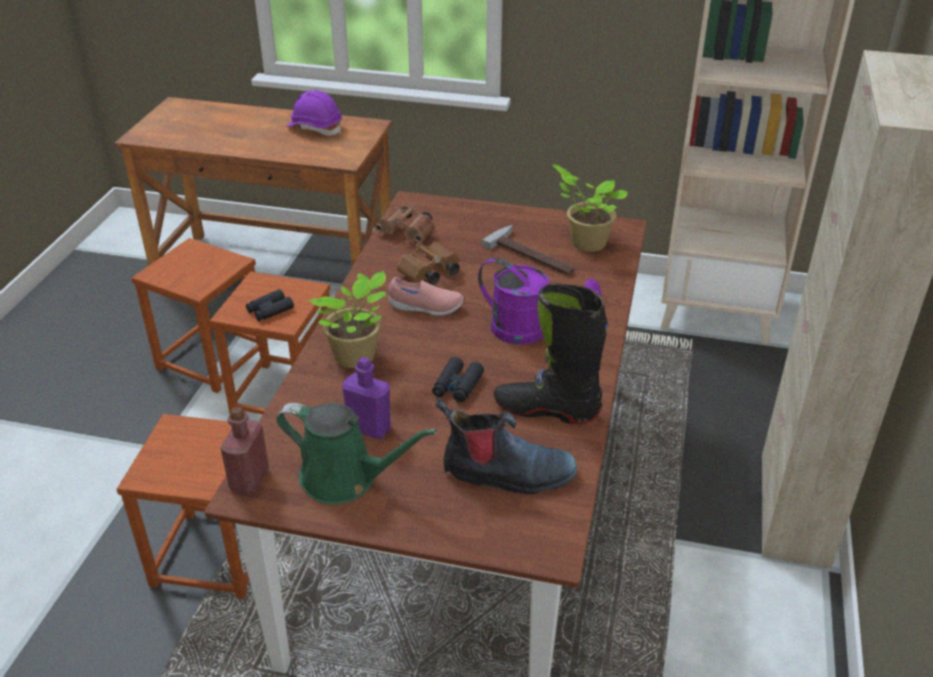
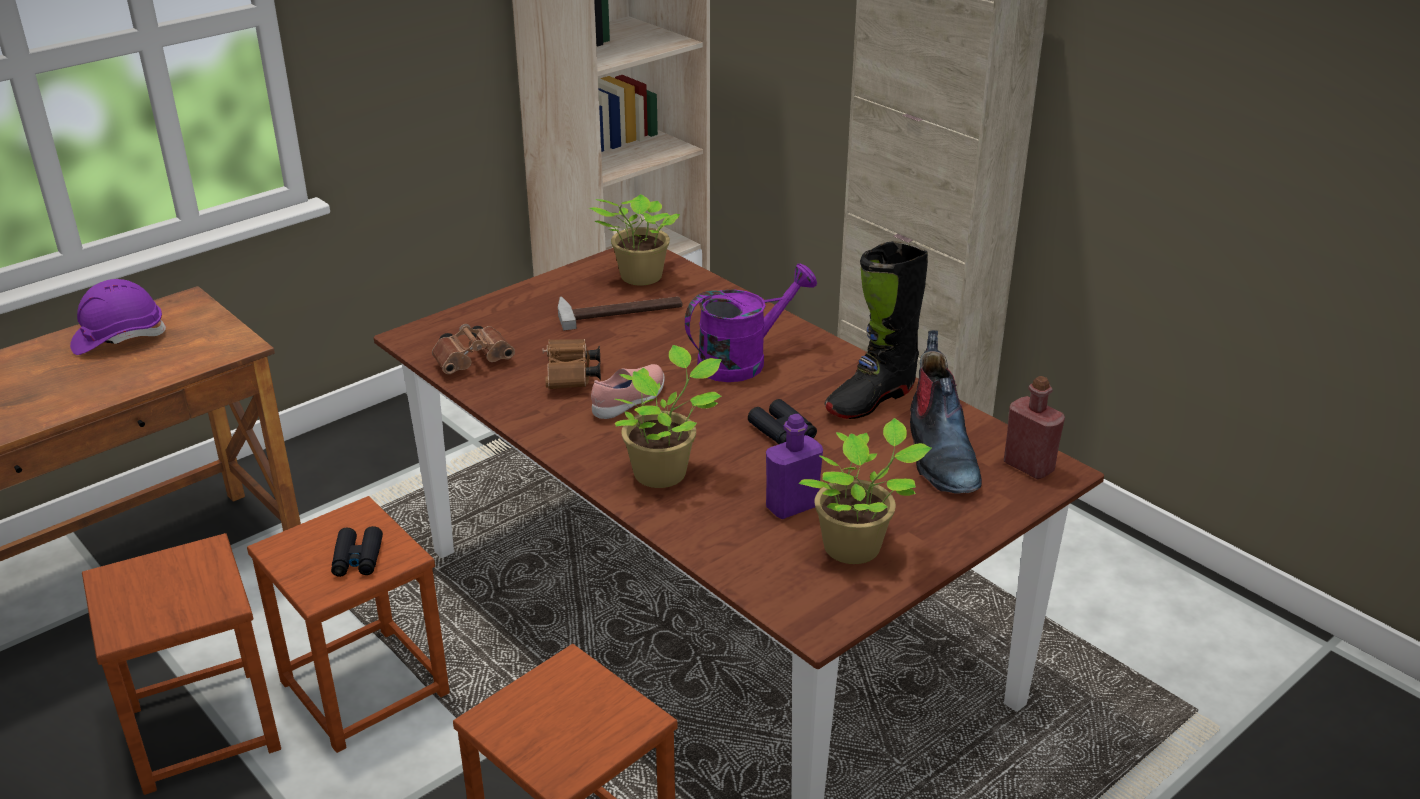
camera: 55 degrees left, 5 degrees down
red bottle [220,407,269,494] -> red bottle moved to [1004,376,1065,479]
green watering can [276,403,437,504] -> potted plant [799,418,932,564]
boot [435,398,577,494] -> boot turned 135 degrees clockwise [910,330,982,494]

